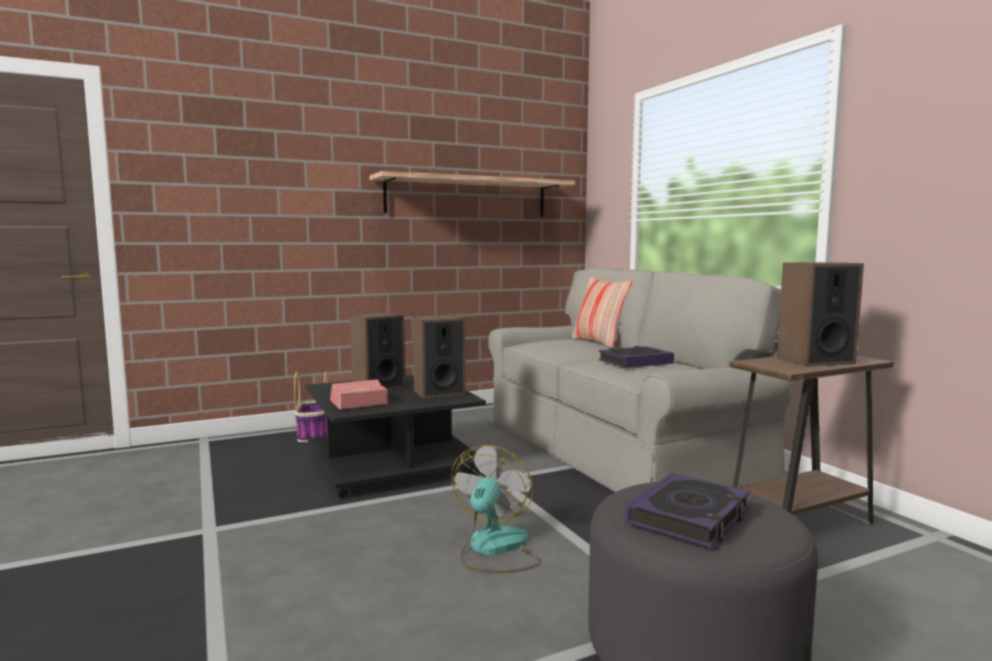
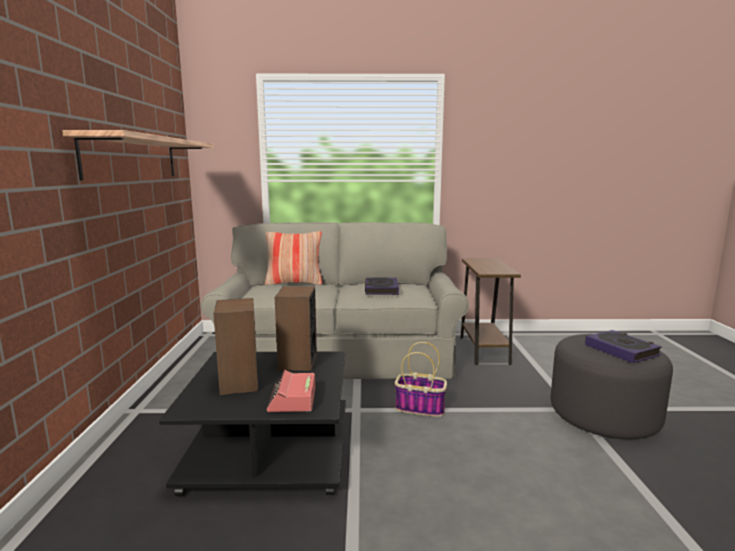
camera: 65 degrees left, 5 degrees up
basket [294,371,328,442] -> basket moved to [395,342,447,417]
fan [451,445,541,573] -> none
speaker [777,262,864,367] -> none

